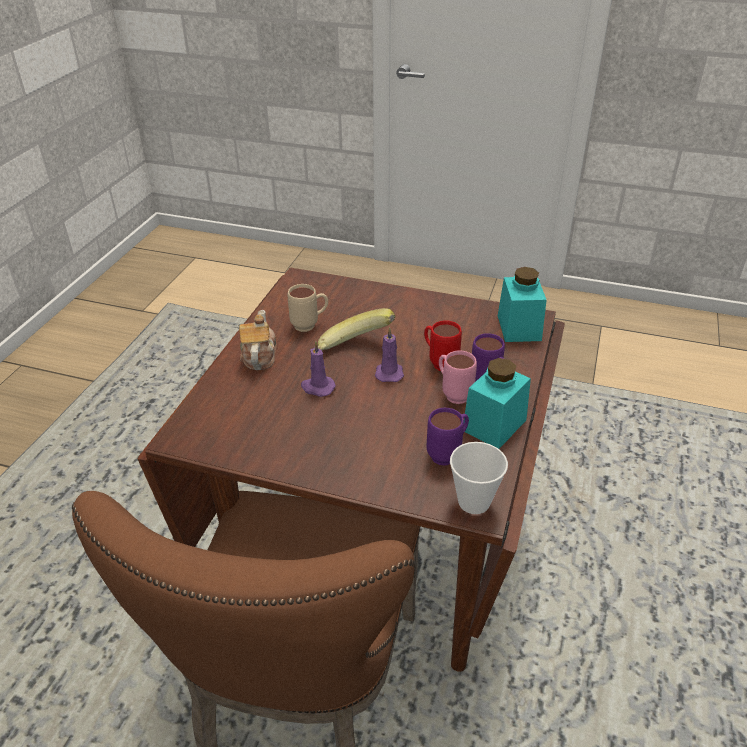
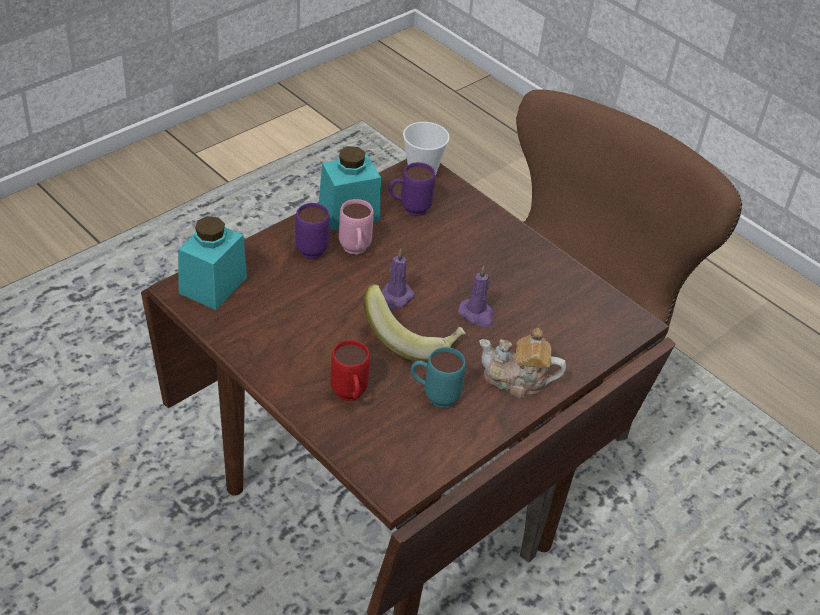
camera: 155 degrees left, 5 degrees up
teapot [239,310,277,370] -> teapot turned 75 degrees clockwise [479,328,566,398]
beige mug [287,284,328,332] -> turquoise mug [411,347,466,408]
red mug [424,320,462,371] -> red mug moved to [331,340,370,401]

